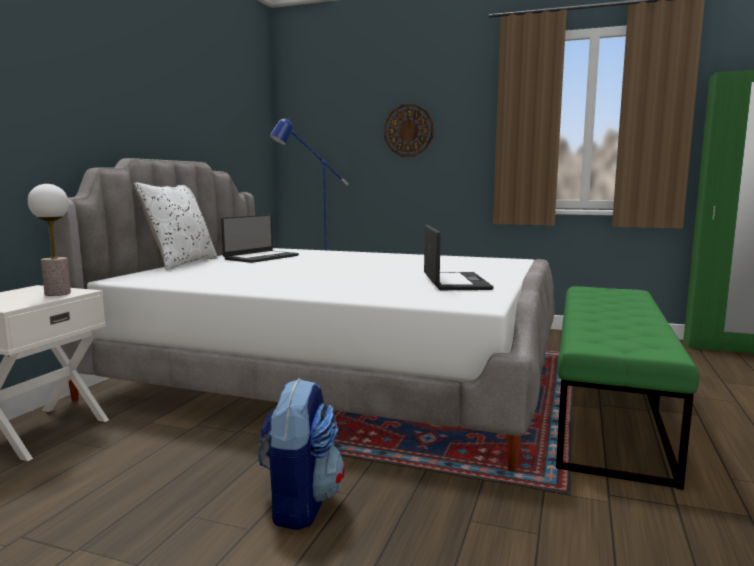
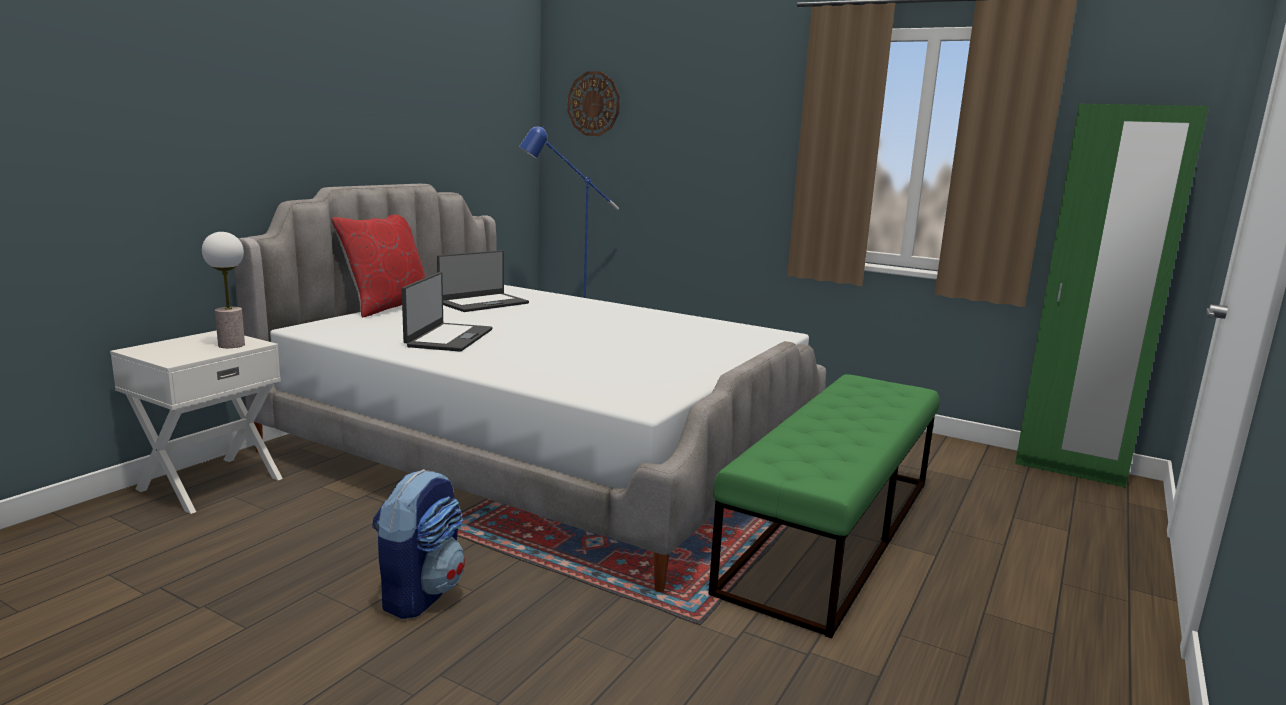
camera: 10 degrees right, 5 degrees up
white pillow [133,183,217,270] -> red pillow [331,214,426,318]
wall clock [384,104,433,157] -> wall clock moved to [567,72,620,136]
laptop [424,225,493,290] -> laptop moved to [402,272,493,352]

